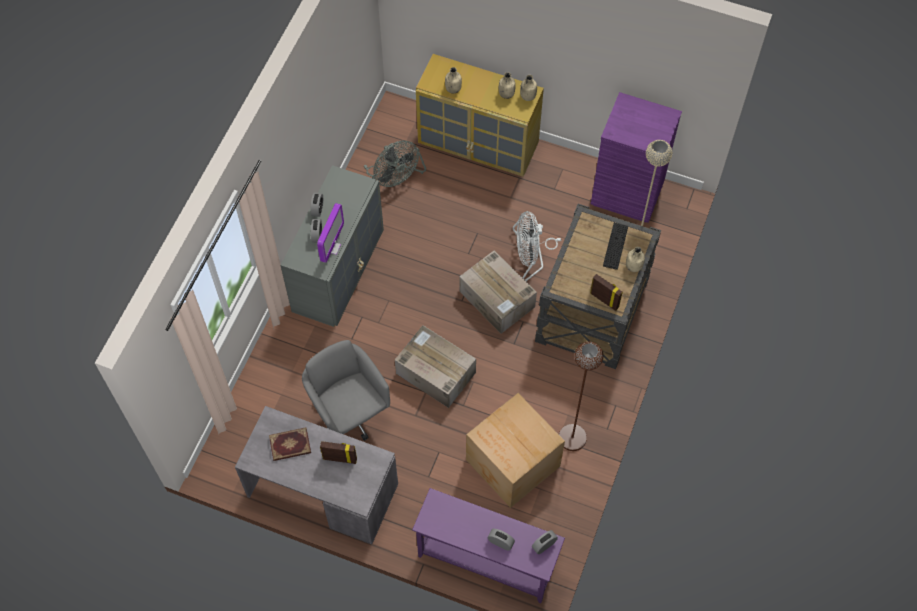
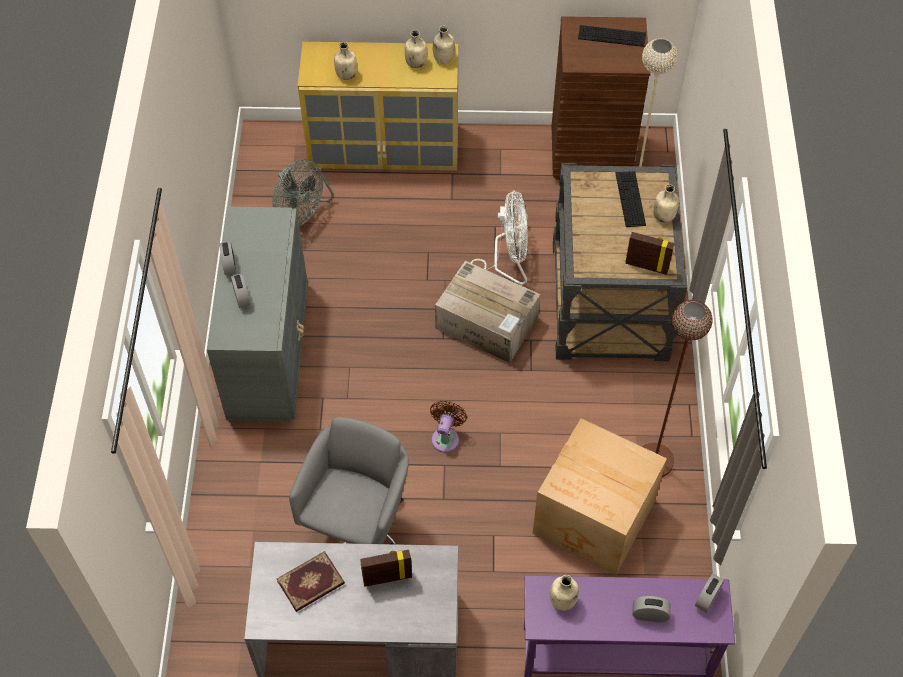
camera: 20 degrees left, 5 degrees down
grey office chair [302,340,390,441] -> grey office chair turned 75 degrees clockwise [289,417,409,545]
monitor [317,203,344,263] -> none
cardboard box [395,325,476,408] -> brown fan [430,401,467,453]
white fan [513,211,562,282] -> white fan turned 150 degrees counterclockwise [471,190,528,286]
purple dresser [591,92,682,223] -> brown dresser [552,16,650,180]
none -> beige bottle [550,575,579,611]
none -> keyboard [578,25,646,47]

